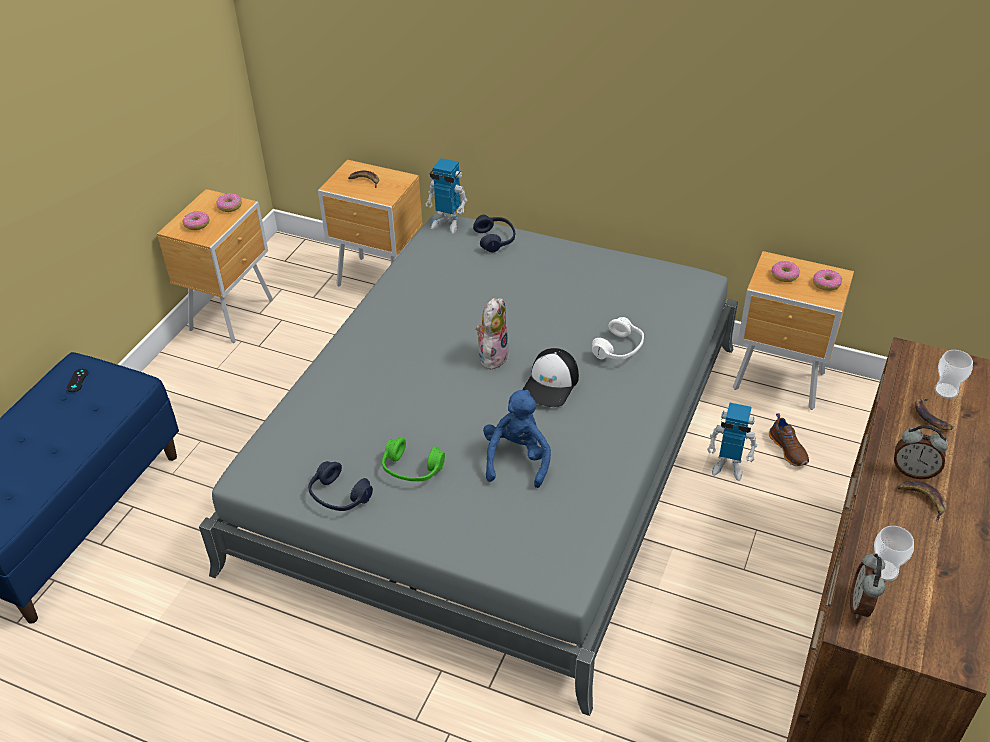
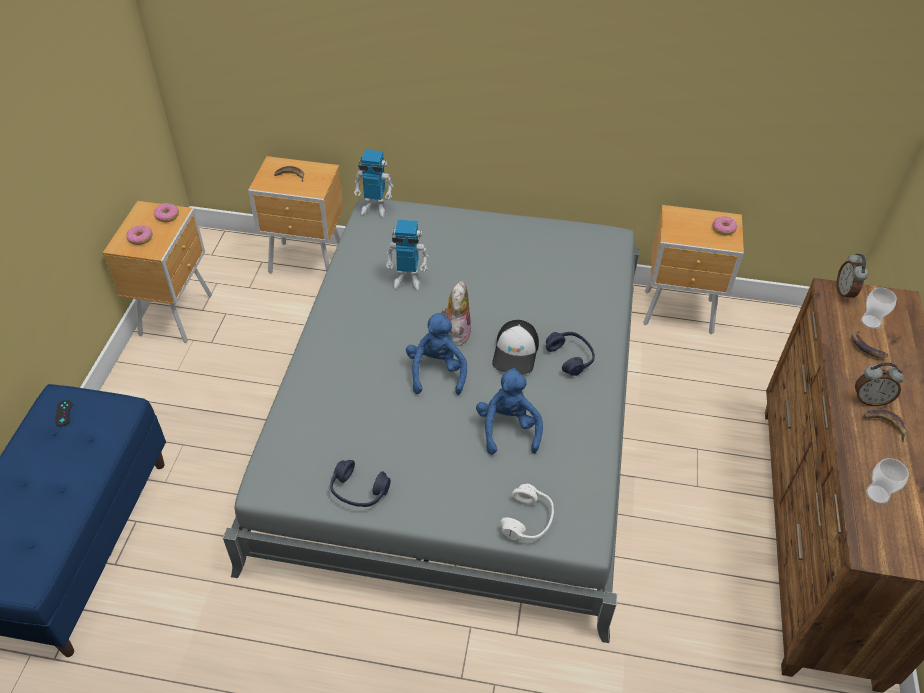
camera: 15 degrees left, 5 degrees up
green headphones [382,438,445,481] -> none
blue headphones [473,215,515,253] -> blue headphones moved to [546,332,595,376]
white headphones [592,317,644,359] -> white headphones moved to [501,484,554,540]
toy robot [707,403,757,481] -> toy robot moved to [386,220,429,290]
brown shoe [769,413,809,466] -> none
donut [772,261,800,282] -> none
alarm clock [850,553,885,618] -> alarm clock moved to [837,253,868,301]
none -> blue plush toy [406,312,467,395]

